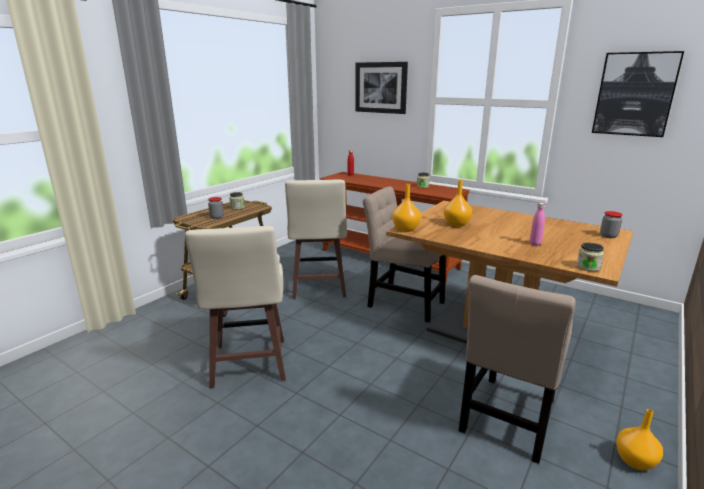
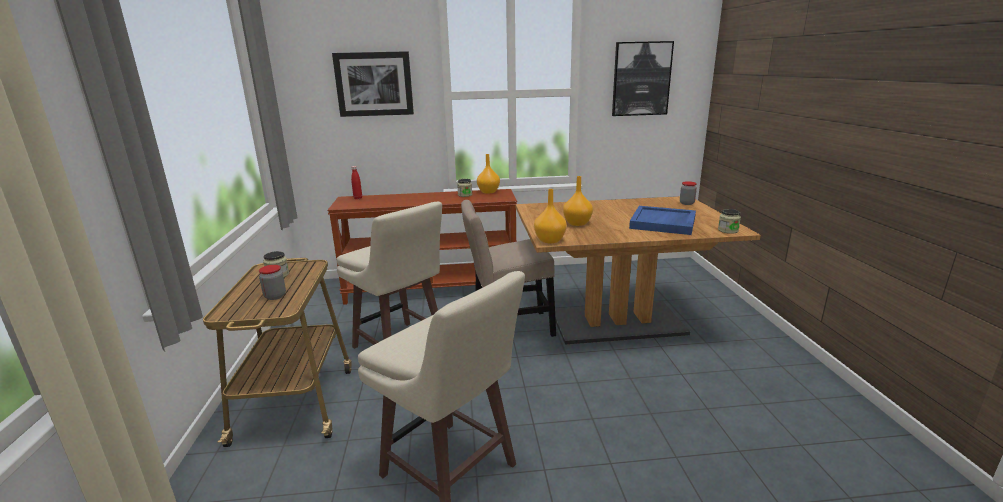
camera: 40 degrees left, 0 degrees up
beige chair [459,275,575,464] -> none
pink bottle [530,203,545,246] -> blue tray [629,206,696,235]
orange vase [616,409,663,470] -> orange vase moved to [477,154,500,194]

